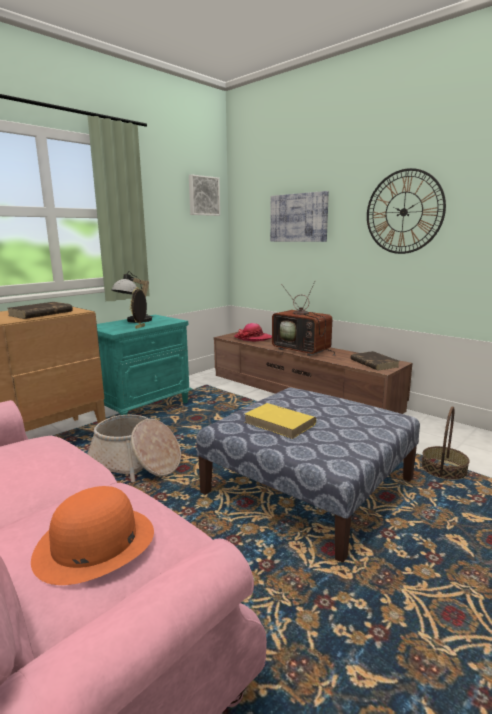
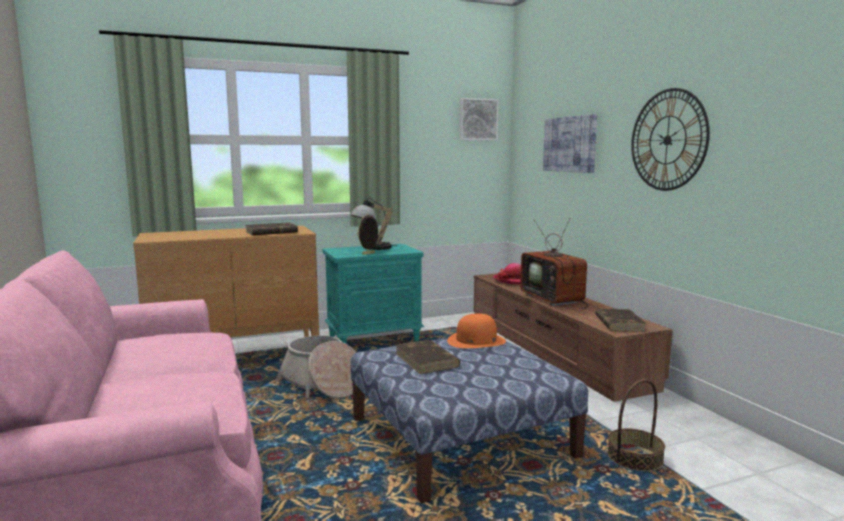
camera: 25 degrees right, 5 degrees down
orange hat [31,486,154,585] -> orange hat moved to [447,314,506,348]
yellow book [244,403,316,439] -> brown book [395,340,460,374]

